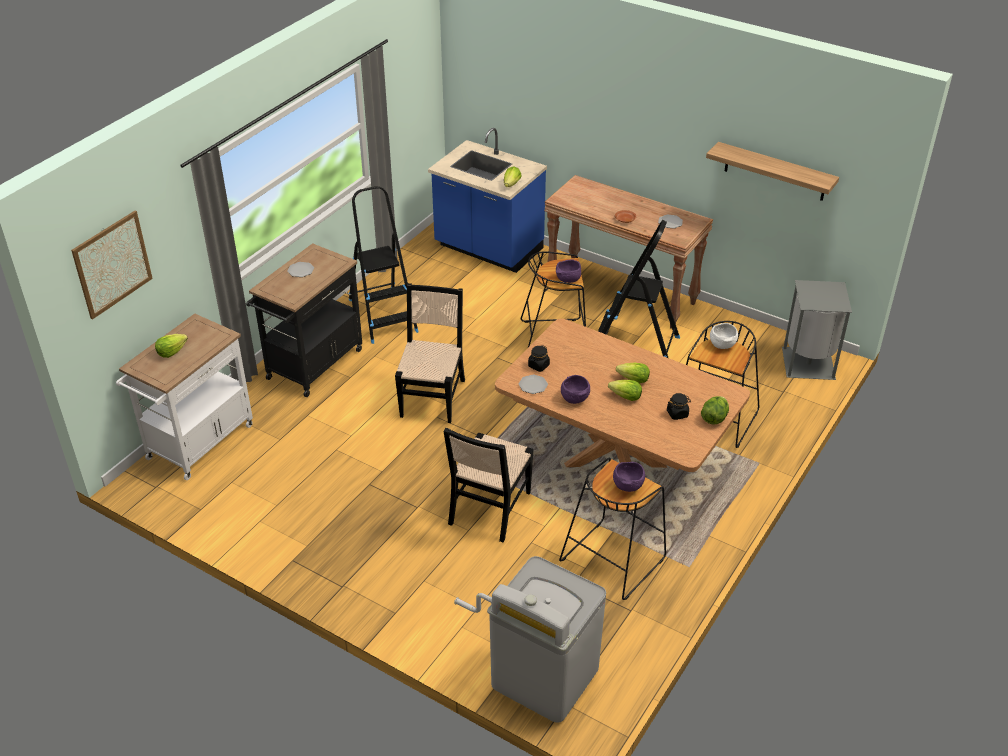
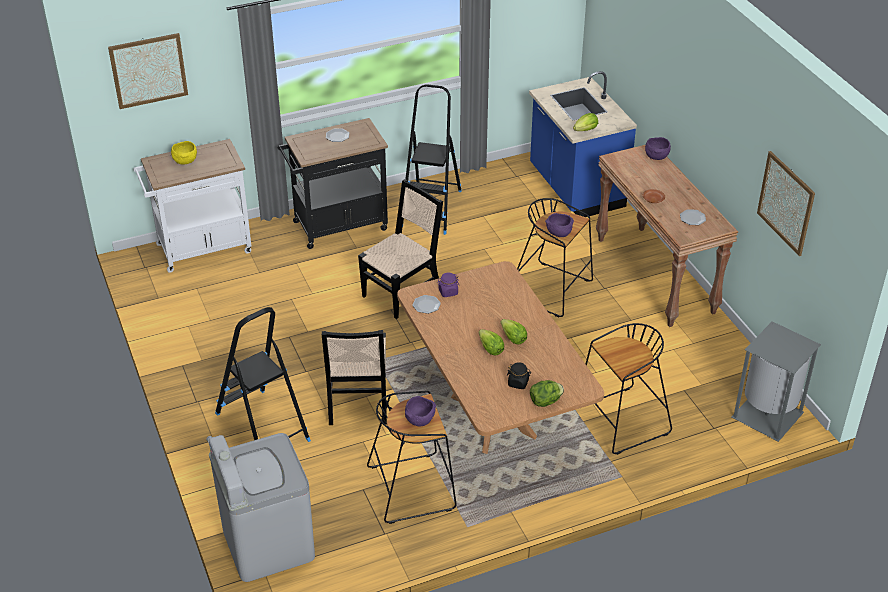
camera: 35 degrees right, 0 degrees up
lettuce [155,334,188,358] -> yellow bowl [171,141,197,165]
chair [443,428,534,543] -> chair turned 60 degrees counterclockwise [322,330,387,425]
black jar [528,345,550,372] -> purple jar [437,273,459,297]
purple bowl [561,375,590,404] -> purple bowl moved to [645,137,671,160]
black step ladder [598,220,680,358] -> black step ladder moved to [215,307,311,442]
shelf [706,142,839,201] -> picture [757,151,815,256]
white bowl [710,323,738,349] -> none

